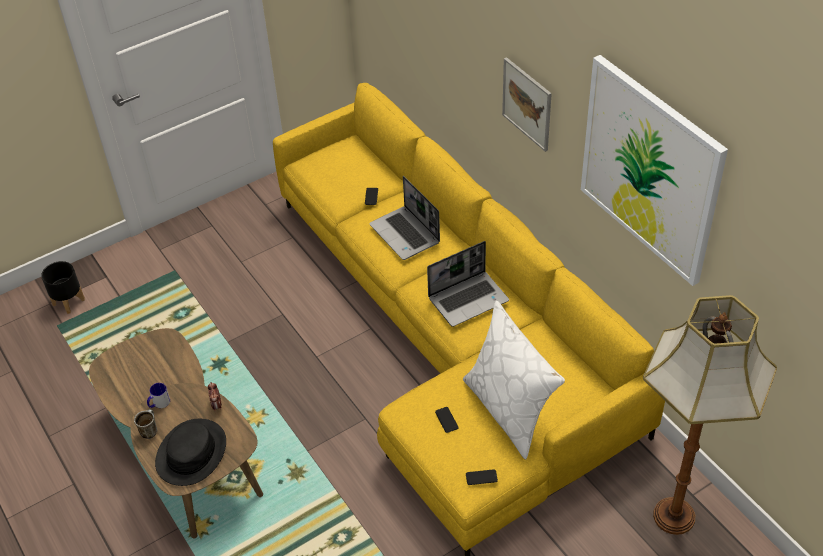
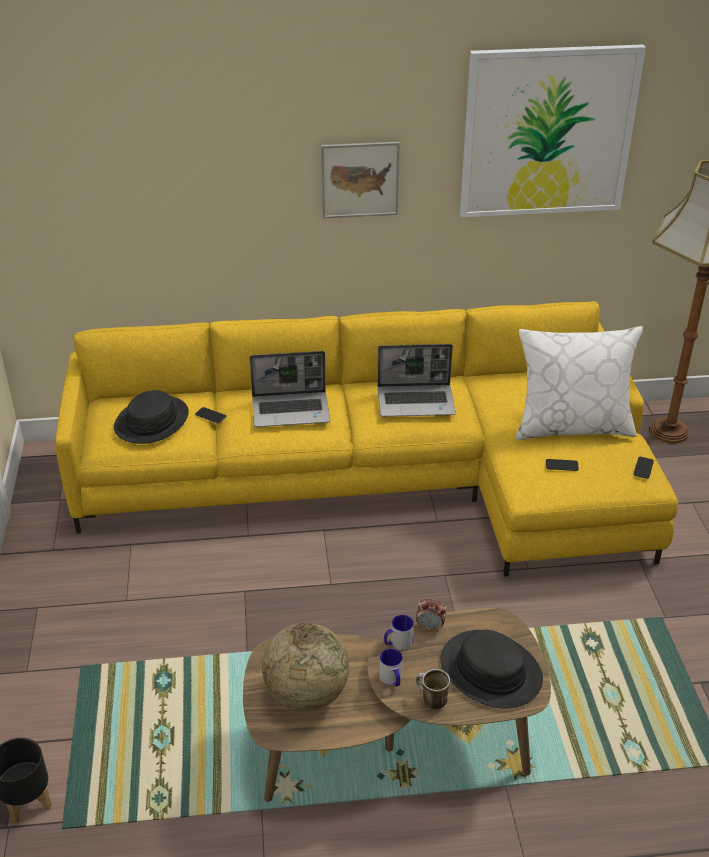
camera: 65 degrees left, 10 degrees down
laptop [427,241,509,327] -> laptop turned 90 degrees clockwise [378,344,456,417]
none -> black hat [114,390,189,444]
none -> globe [262,622,349,712]
none -> mug [384,615,414,650]

